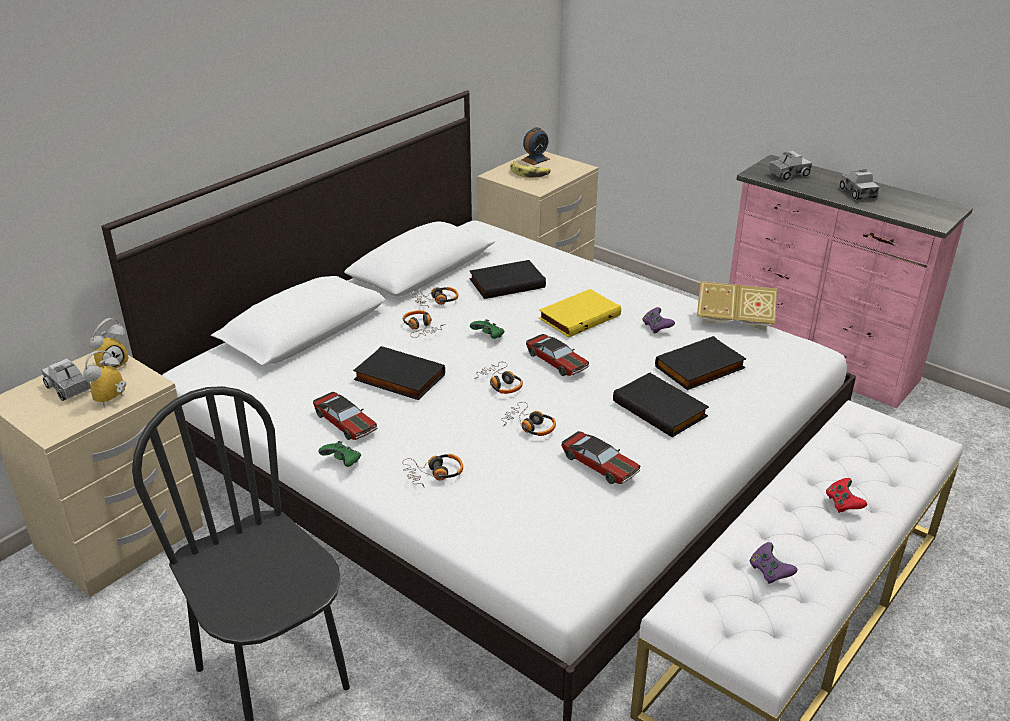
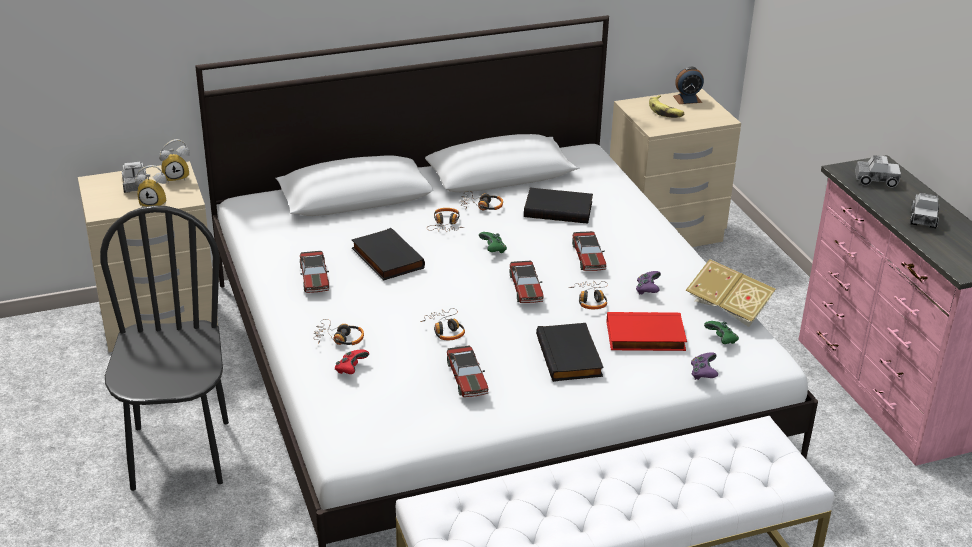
camera: 30 degrees right, 0 degrees up
alarm clock [83,350,127,407] -> alarm clock turned 150 degrees counterclockwise [135,165,167,207]
green game controller [318,441,361,467] -> green game controller moved to [704,321,739,344]
headphones [474,362,523,394] -> headphones moved to [569,281,608,309]
yellow book [539,289,621,338] -> toy car [572,231,606,271]
black book [655,336,746,390] -> red book [607,312,687,351]
purple game controller [750,542,798,584] -> purple game controller moved to [691,352,718,380]
red game controller [826,478,867,513] -> red game controller moved to [335,350,369,374]

